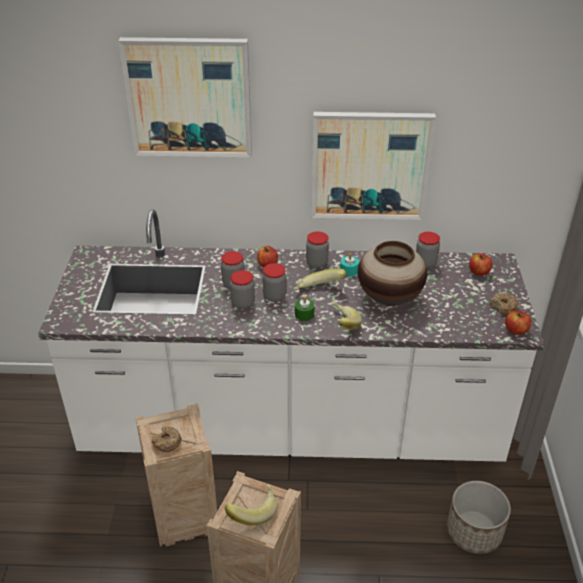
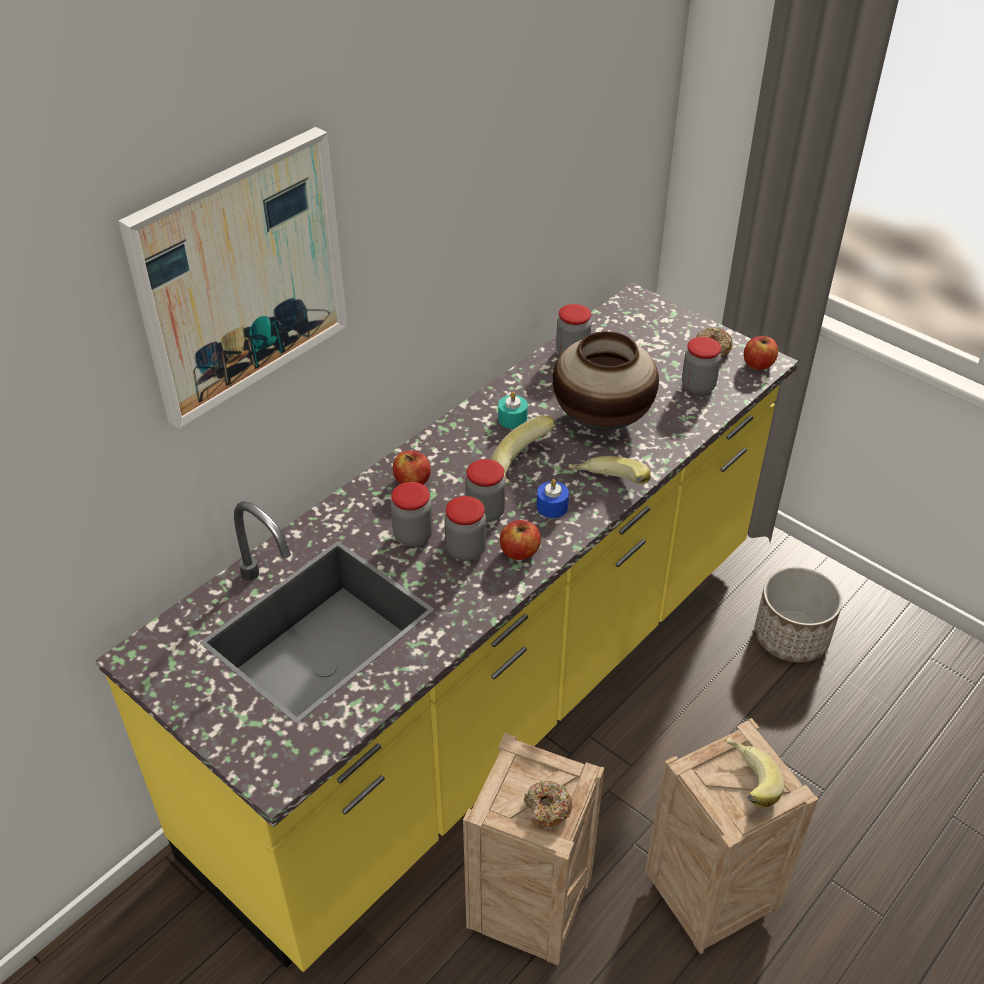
camera: 50 degrees left, 5 degrees up
white counter [38,209,544,462] -> yellow counter [96,283,798,972]
green candle [295,296,315,321] -> blue candle [537,479,569,518]
jar [306,231,329,268] -> jar moved to [682,337,721,395]
picture [311,112,436,220] -> none
apple [469,253,492,276] -> apple moved to [500,520,541,560]

